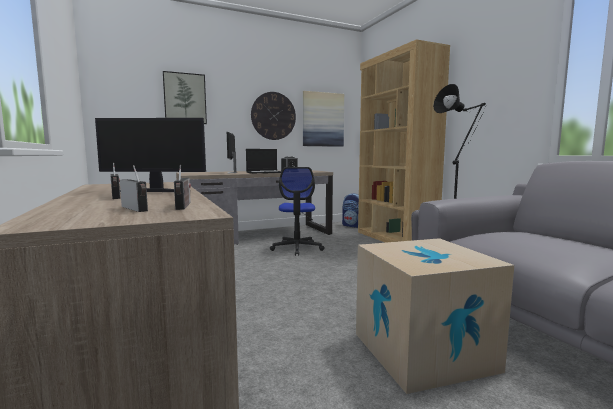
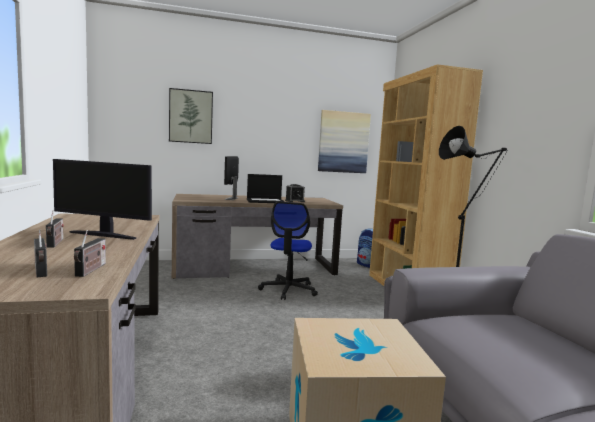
camera: 10 degrees right, 0 degrees up
wall clock [251,92,296,140] -> none

